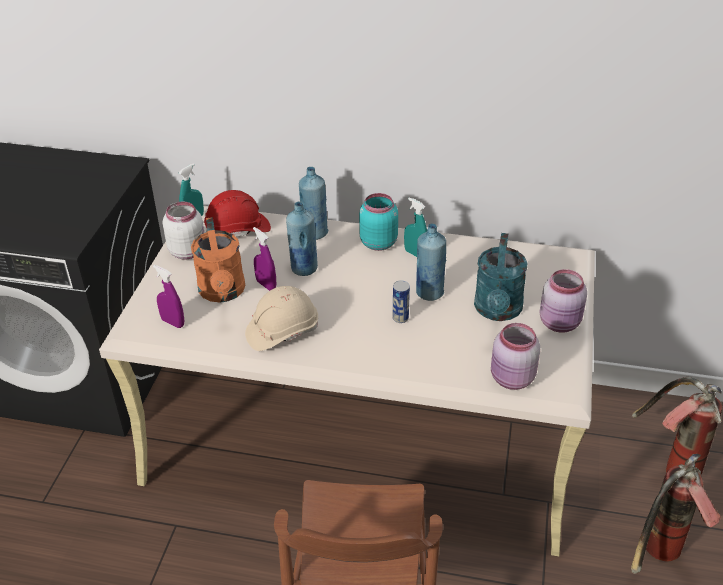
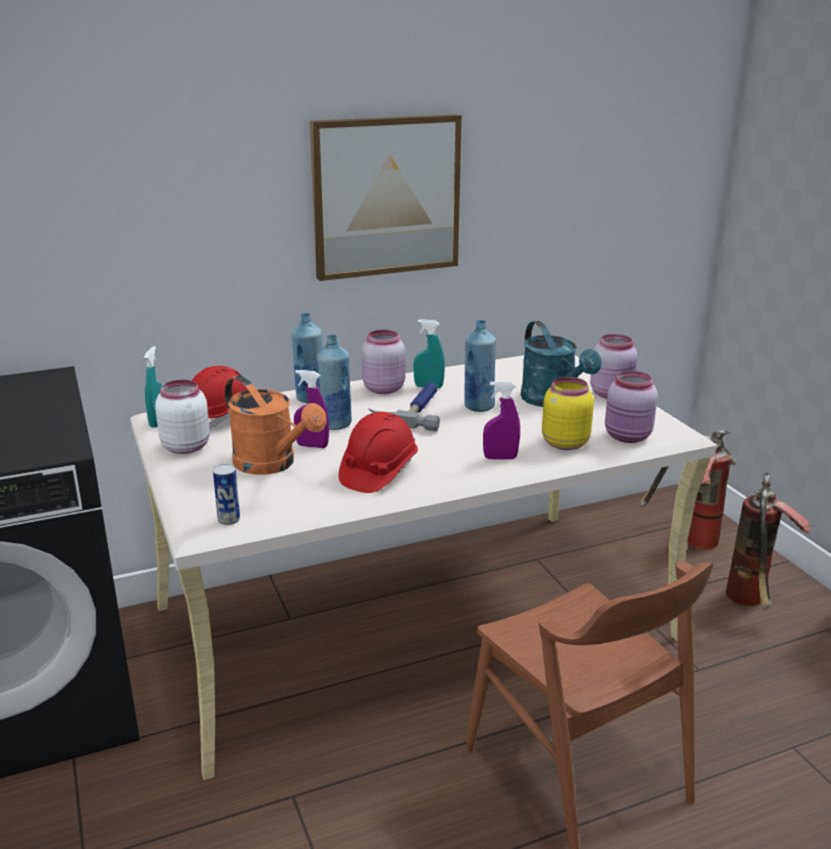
camera: 35 degrees left, 15 degrees down
purple spray bottle [153,265,184,328] -> purple spray bottle moved to [483,381,520,460]
beige hard hat [245,286,318,351] -> red hard hat [339,412,418,493]
turquoise jar [359,193,398,251] -> pink jar [362,330,405,394]
can [393,280,410,323] -> can moved to [213,464,240,525]
none -> picture [310,114,462,281]
none -> hammer [369,382,440,431]
none -> yellow jar [542,377,594,450]

